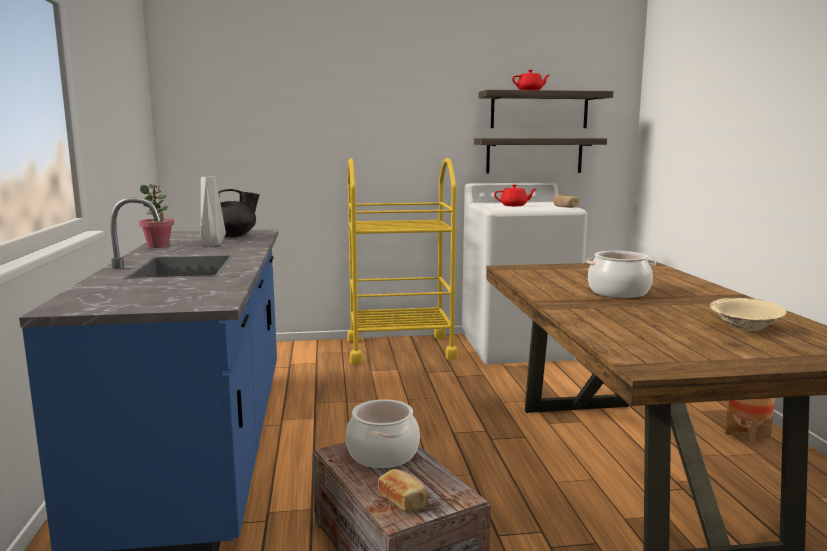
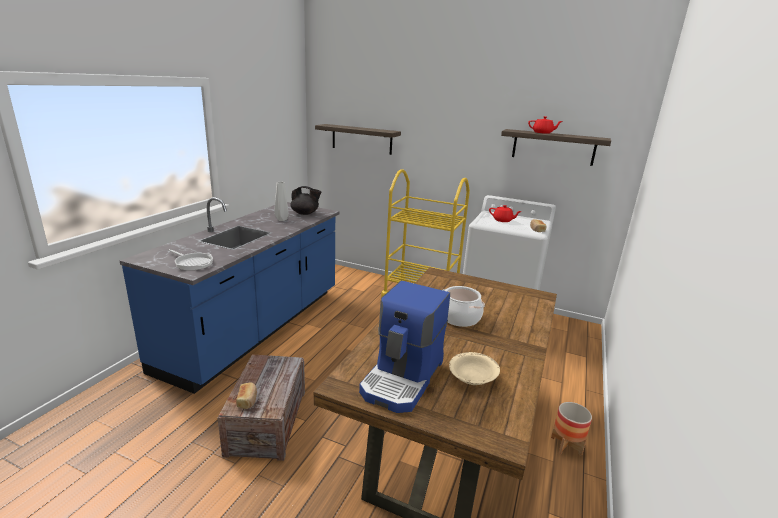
camera: 30 degrees right, 10 degrees up
potted plant [139,184,174,248] -> none
cooking pot [346,399,420,468] -> none
shelf [474,138,607,174] -> shelf moved to [315,124,401,155]
none -> frying pan [169,249,213,270]
none -> coffee machine [359,281,450,413]

